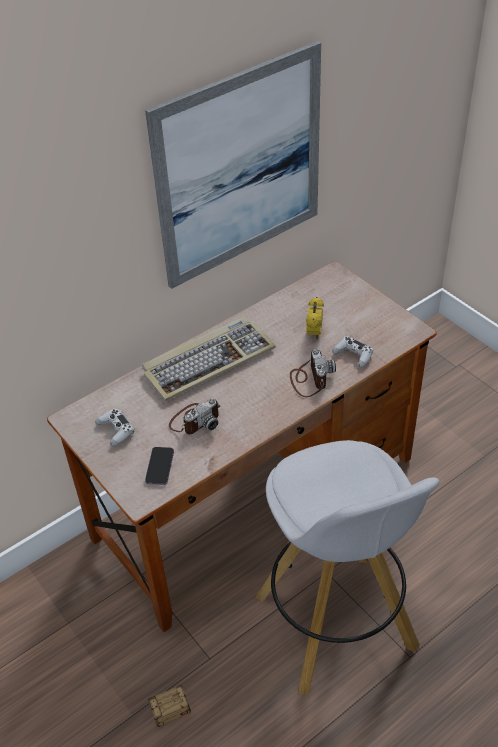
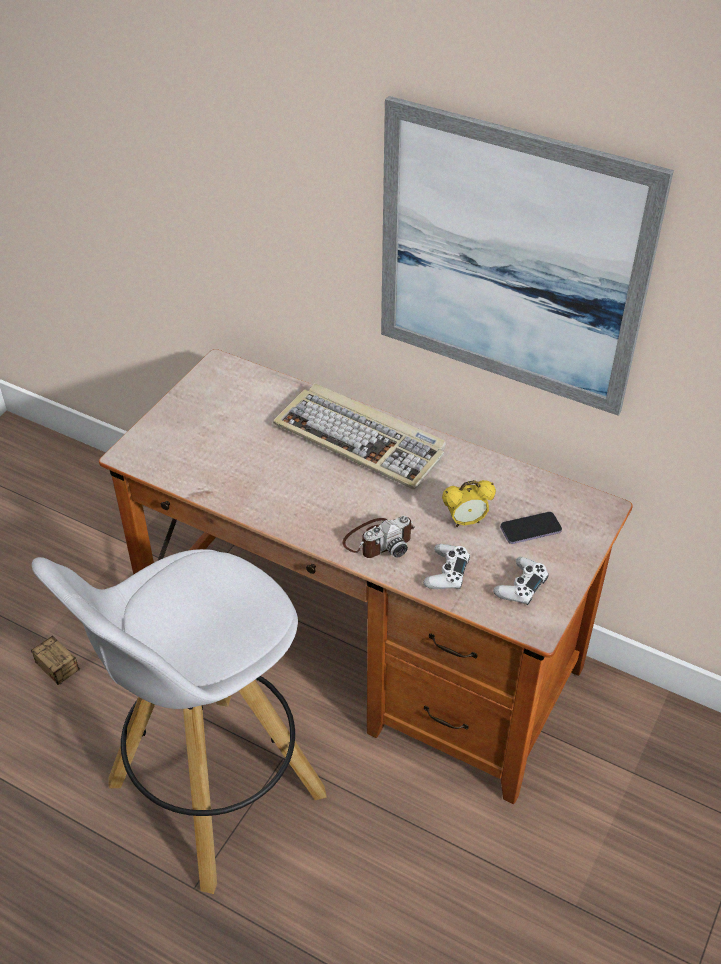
camera: 65 degrees right, 0 degrees up
white game controller [95,409,135,446] -> white game controller moved to [493,557,549,605]
phone [145,447,174,485] -> phone moved to [500,512,562,544]
camera [169,399,220,434] -> none

